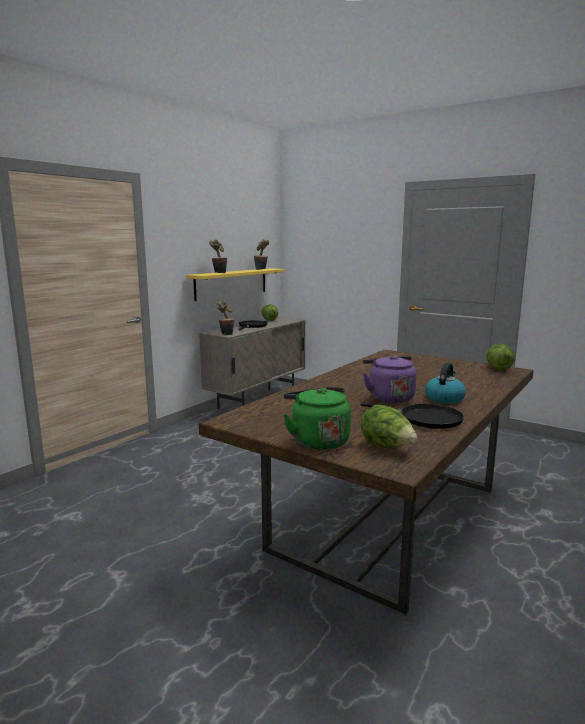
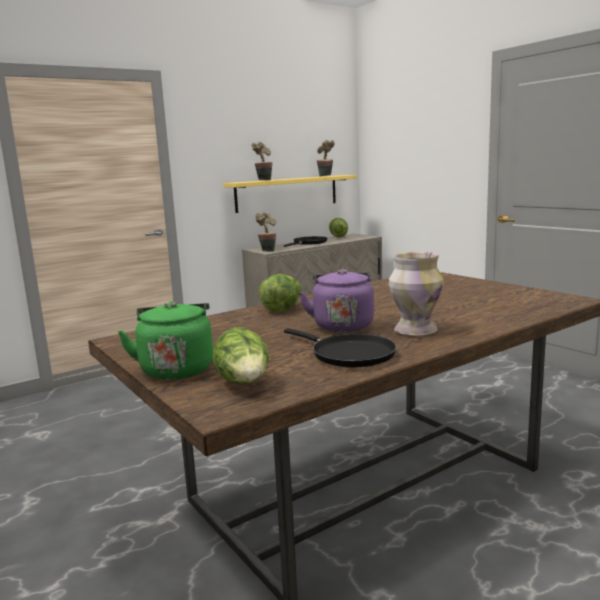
camera: 20 degrees right, 0 degrees up
kettle [425,362,466,404] -> vase [389,252,444,336]
lettuce [486,344,515,370] -> lettuce moved to [259,274,302,312]

